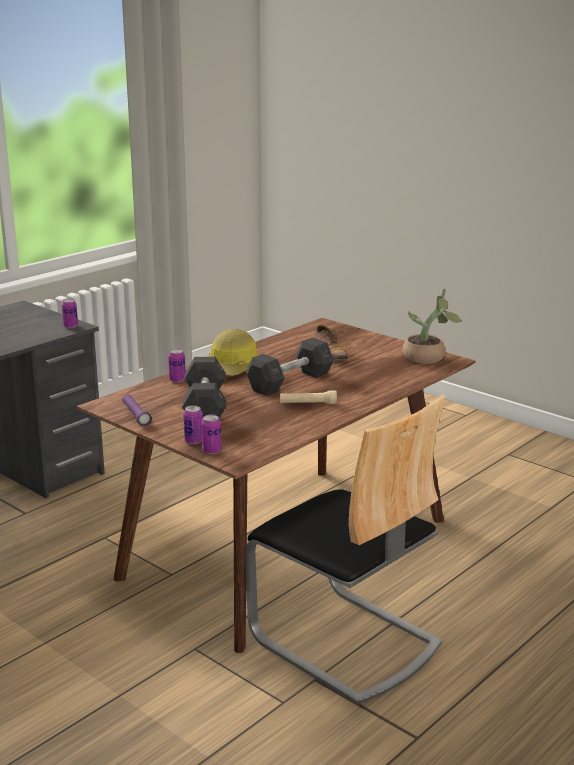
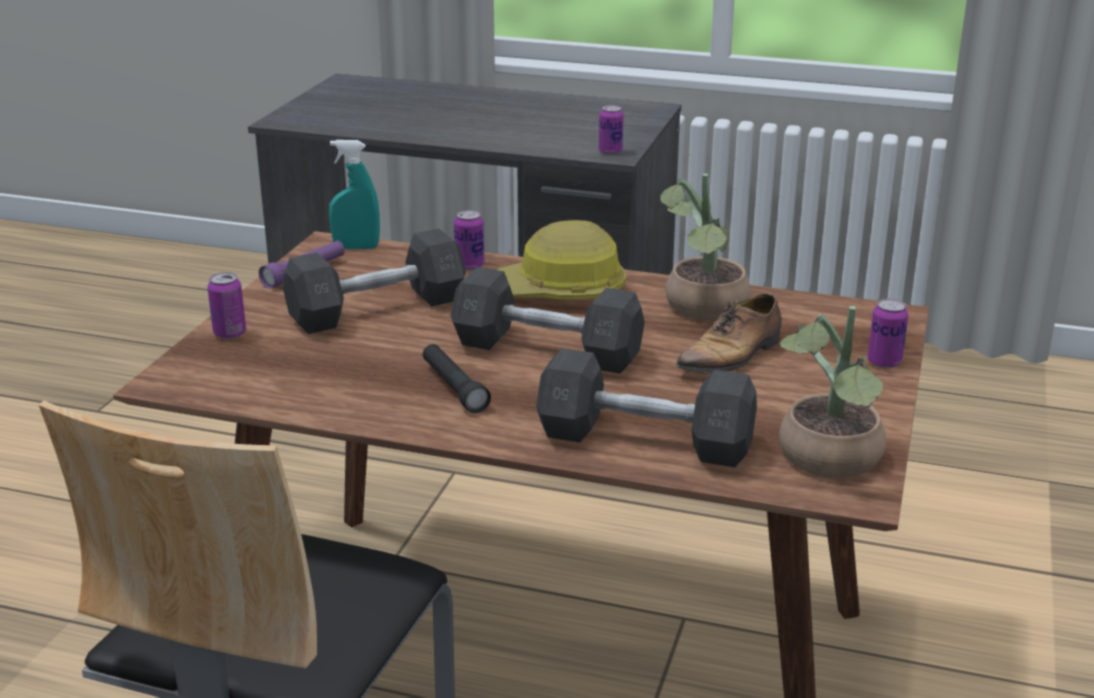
camera: 65 degrees right, 5 degrees up
can [201,415,221,454] -> can moved to [868,299,908,368]
beige flashlight [280,390,337,404] -> black flashlight [423,344,491,413]
none -> turquoise spray bottle [329,140,380,249]
none -> grey dumbbell [536,348,757,467]
none -> potted plant [660,173,751,320]

